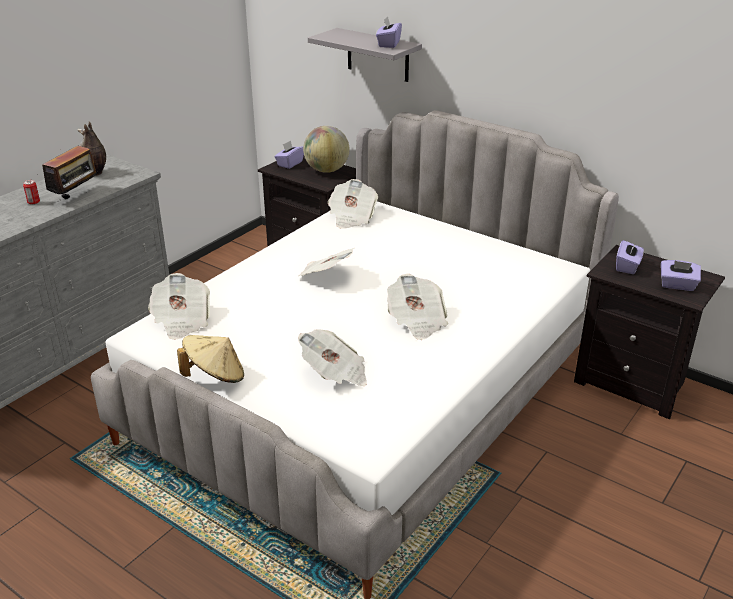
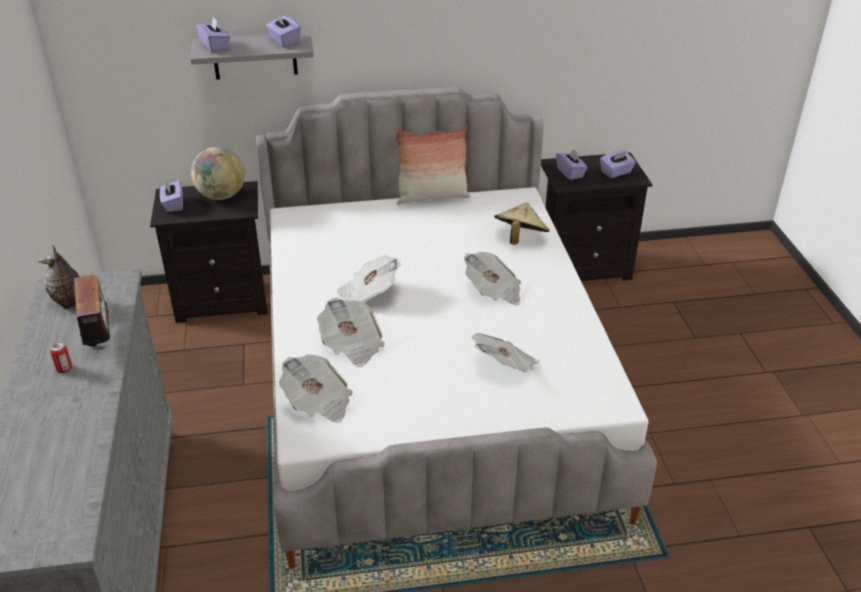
camera: 45 degrees left, 5 degrees up
beige hat [177,335,244,383] -> beige hat moved to [494,203,550,245]
newspaper [328,179,378,229] -> newspaper moved to [317,298,385,367]
none -> purple tissue box [196,17,230,53]
none -> pillow [397,126,470,205]

